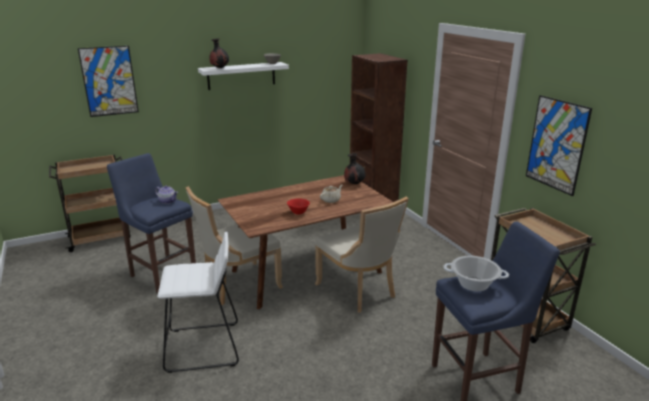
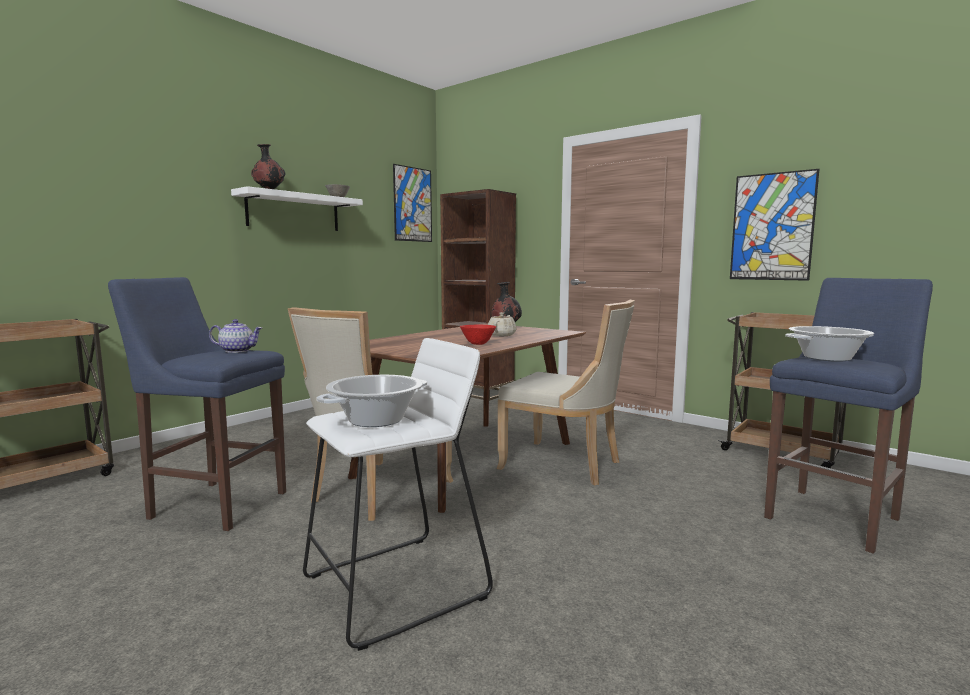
camera: 25 degrees left, 15 degrees down
picture [78,46,139,117] -> picture moved to [393,164,432,242]
none -> cooking pot [316,375,427,427]

